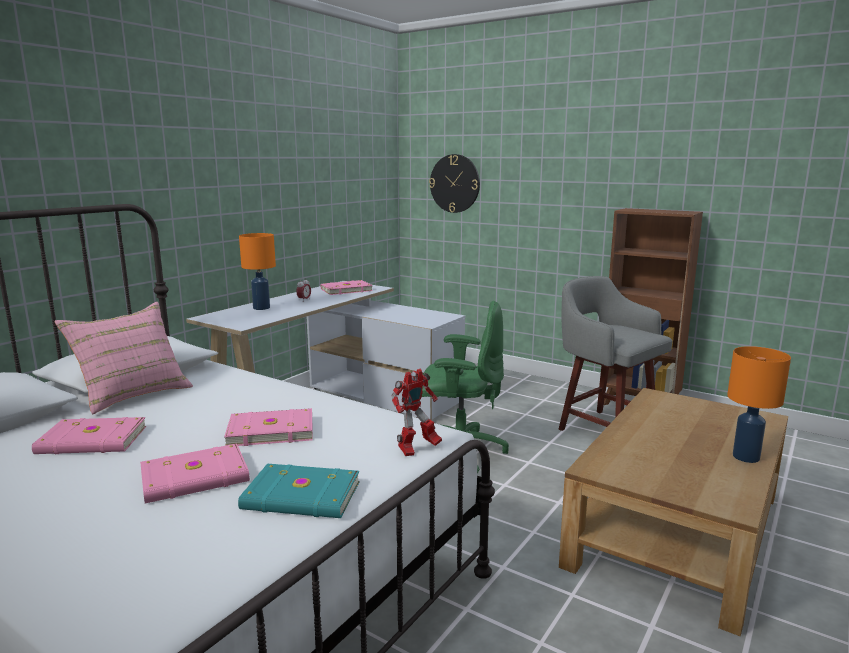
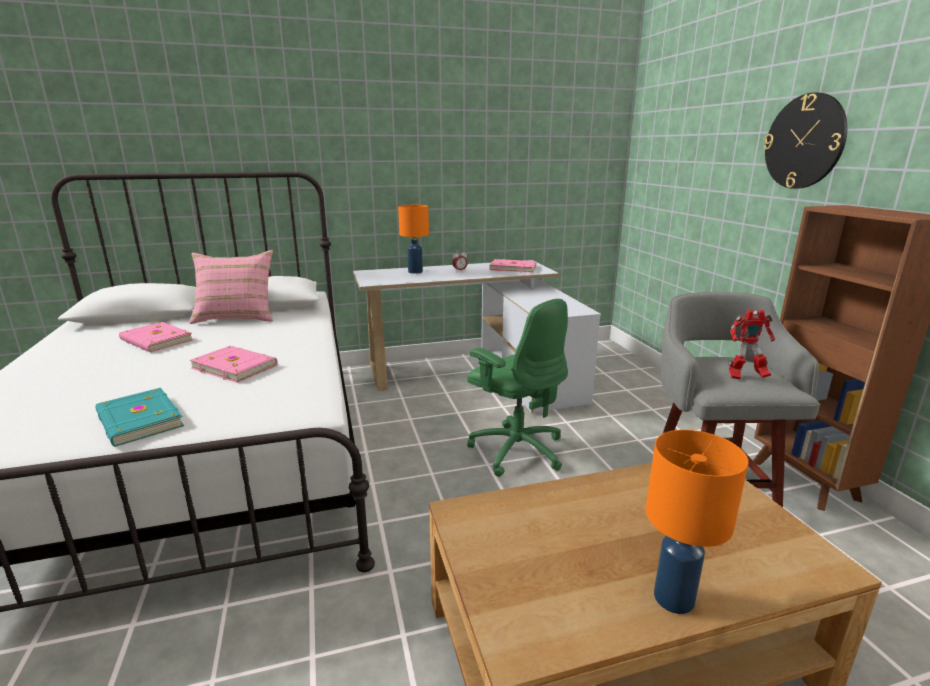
camera: 40 degrees right, 5 degrees up
pink book [140,444,250,503] -> none
toy robot [392,369,442,456] -> toy robot moved to [729,310,775,380]
wall clock [429,154,480,213] -> wall clock moved to [764,92,848,189]

